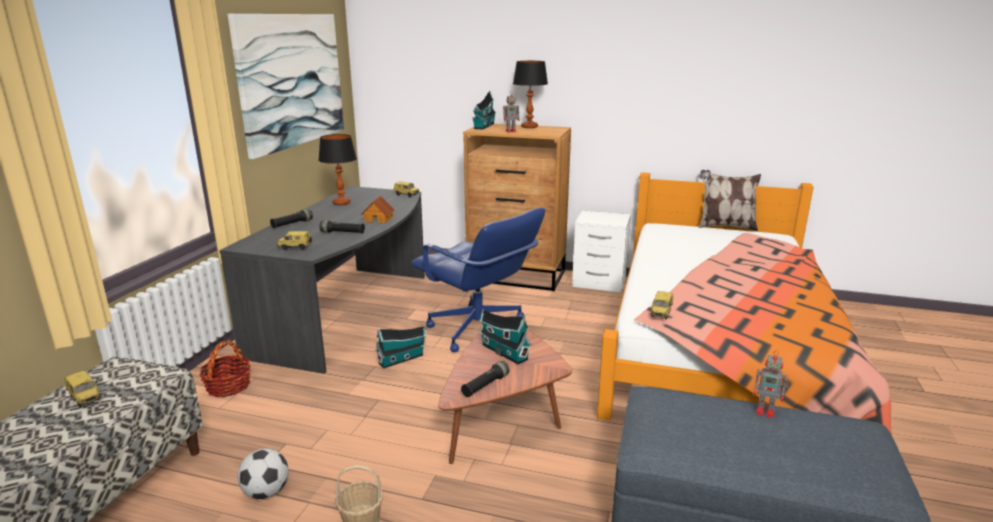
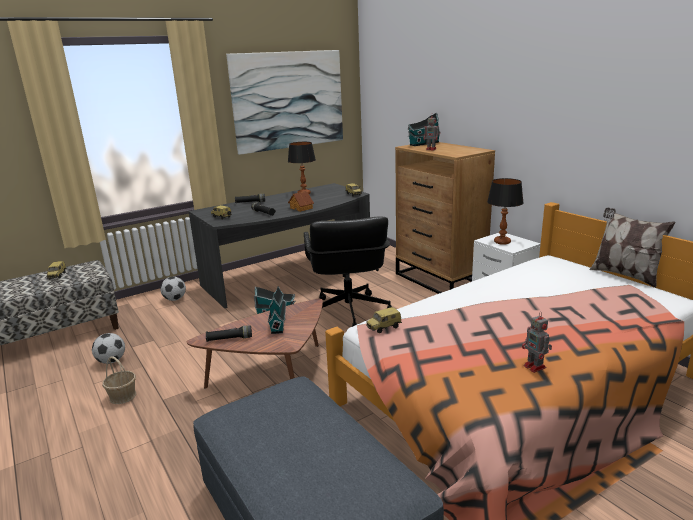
camera: 40 degrees right, 0 degrees up
basket [199,340,250,397] -> football [160,277,186,301]
blue office chair [411,208,545,352] -> black office chair [304,217,391,327]
table lamp [513,61,548,128] -> table lamp moved to [487,178,524,245]
toy robot [753,350,789,418] -> toy robot moved to [522,312,552,373]

